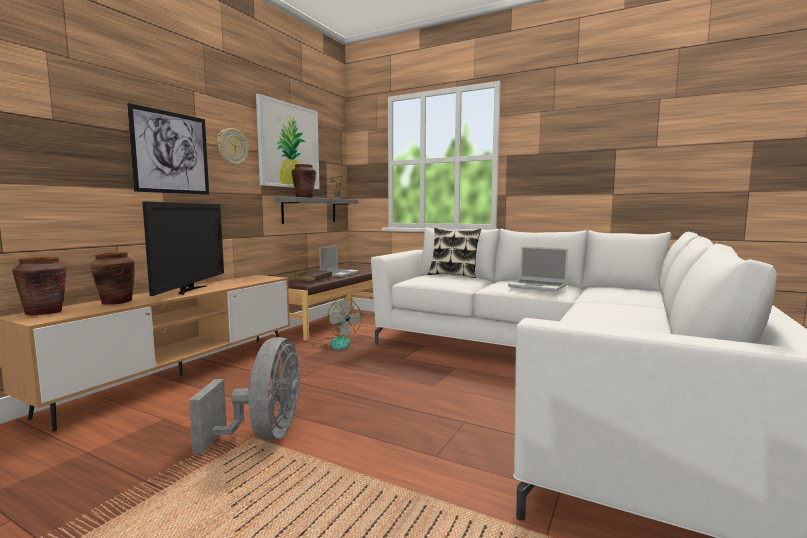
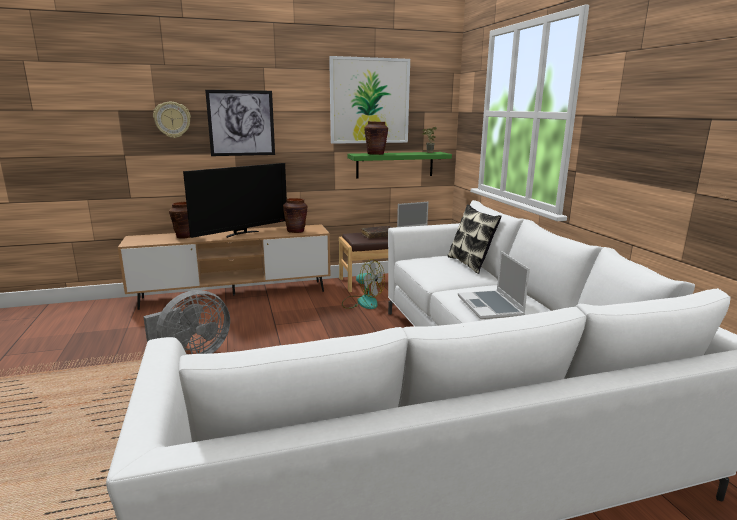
camera: 45 degrees right, 10 degrees up
brown vase [13,257,67,315] -> brown vase moved to [283,198,308,233]
wall clock [217,128,249,167] -> wall clock moved to [153,102,191,138]
grey shelf [274,197,358,224] -> green shelf [347,152,452,179]
fan [312,298,362,350] -> fan turned 60 degrees counterclockwise [342,259,385,309]

